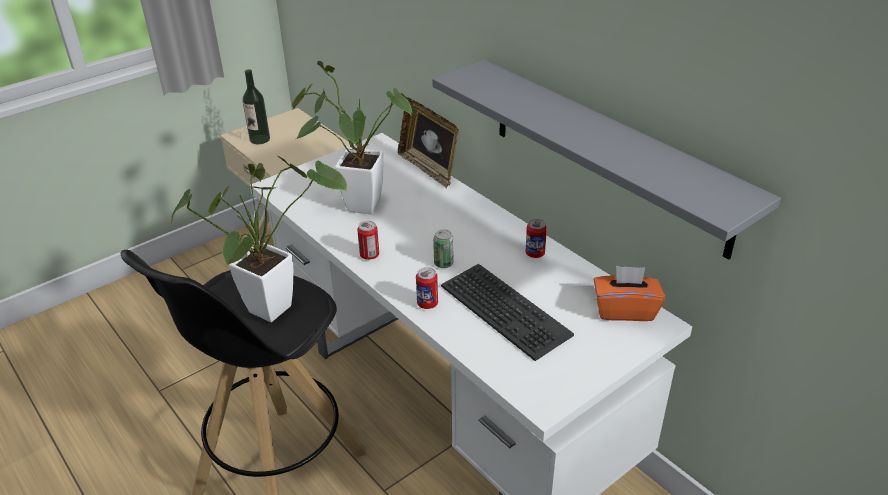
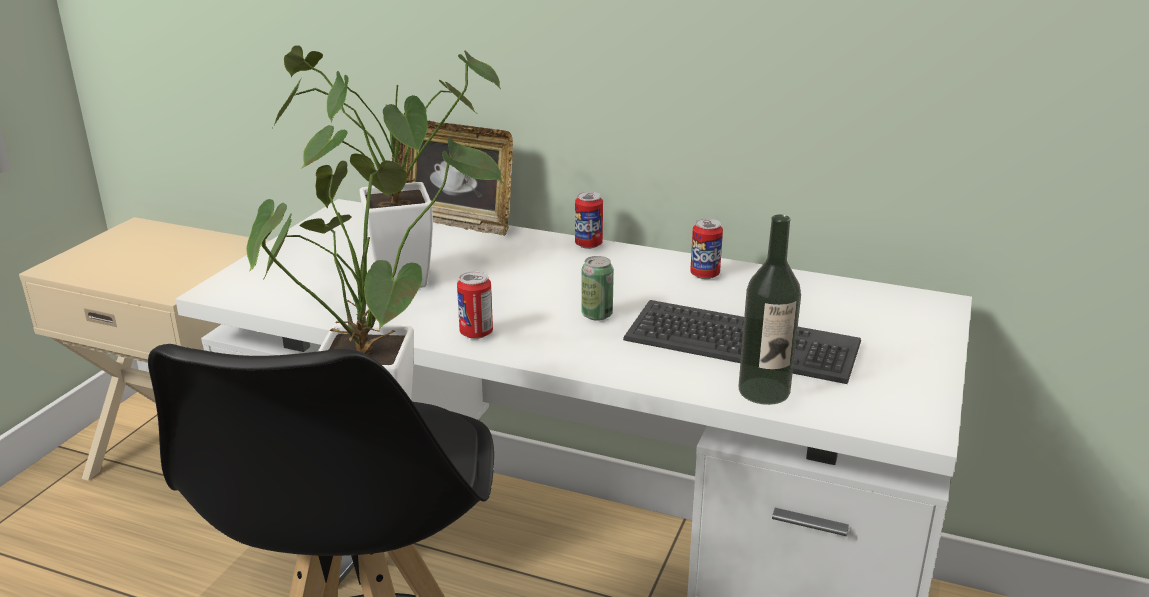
camera: 30 degrees left, 10 degrees down
bottle [243,69,270,144] -> bottle moved to [739,215,801,405]
can [416,267,438,309] -> can moved to [575,192,603,249]
grey shelf [432,60,781,260] -> none
orange tissue box [594,266,665,321] -> none

